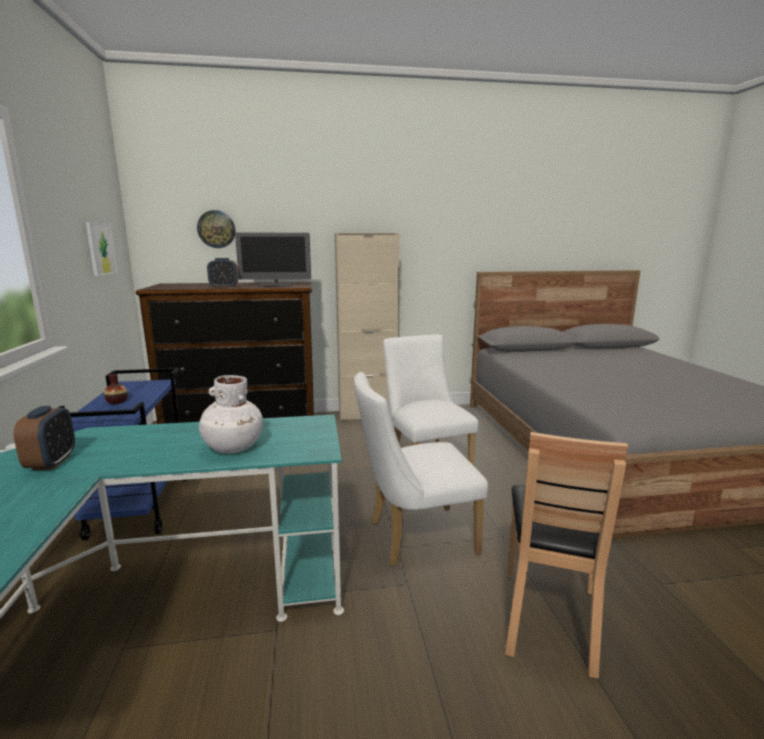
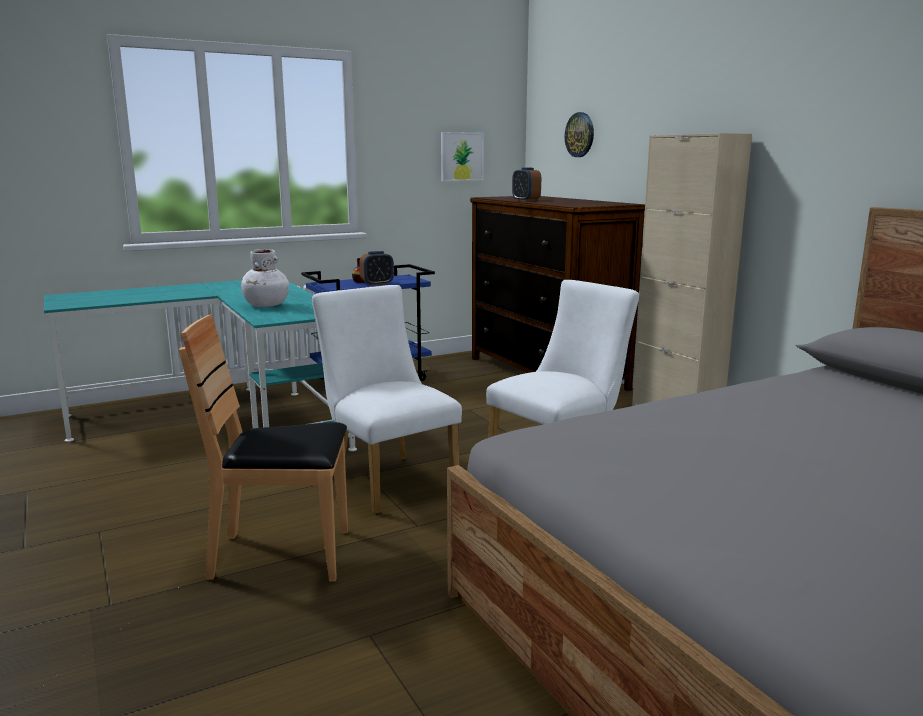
camera: 70 degrees right, 0 degrees up
alarm clock [14,406,75,470] -> alarm clock moved to [359,251,394,286]
monitor [235,233,311,287] -> none

